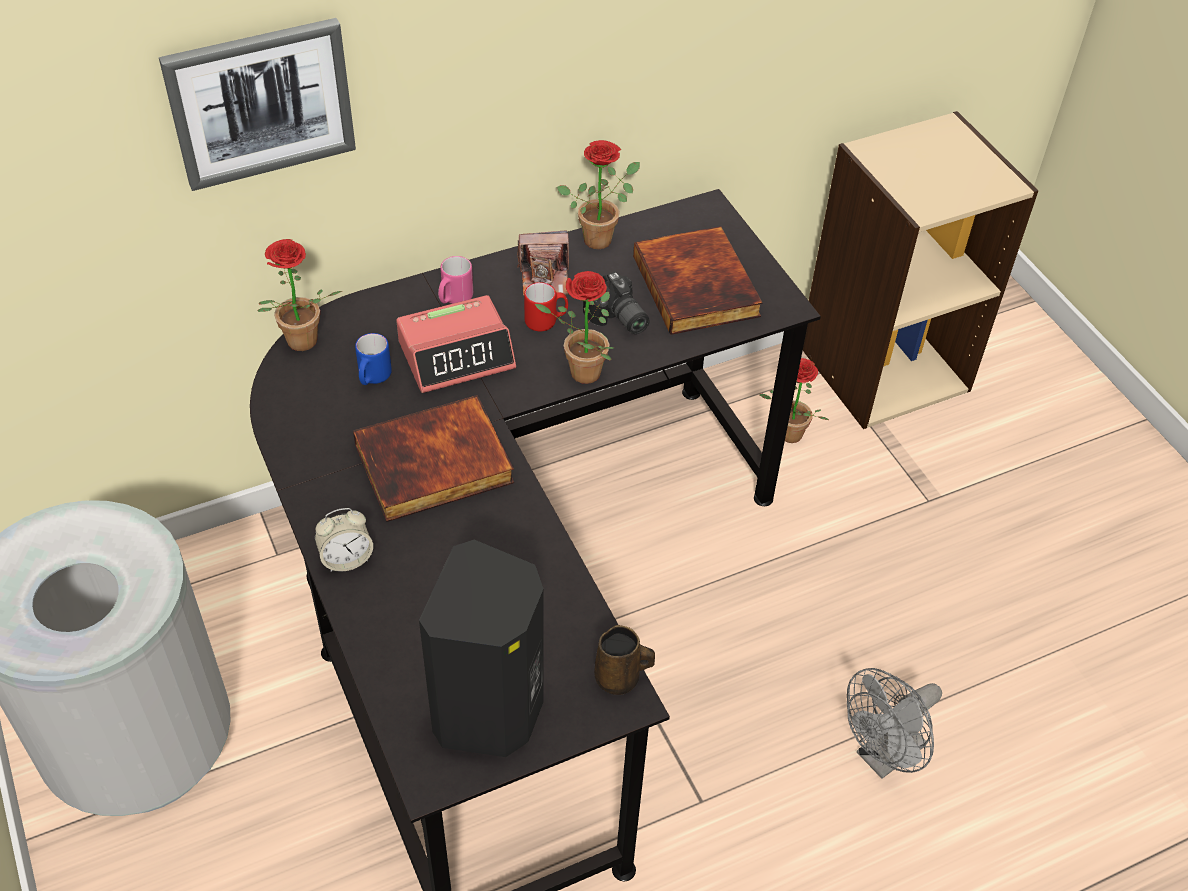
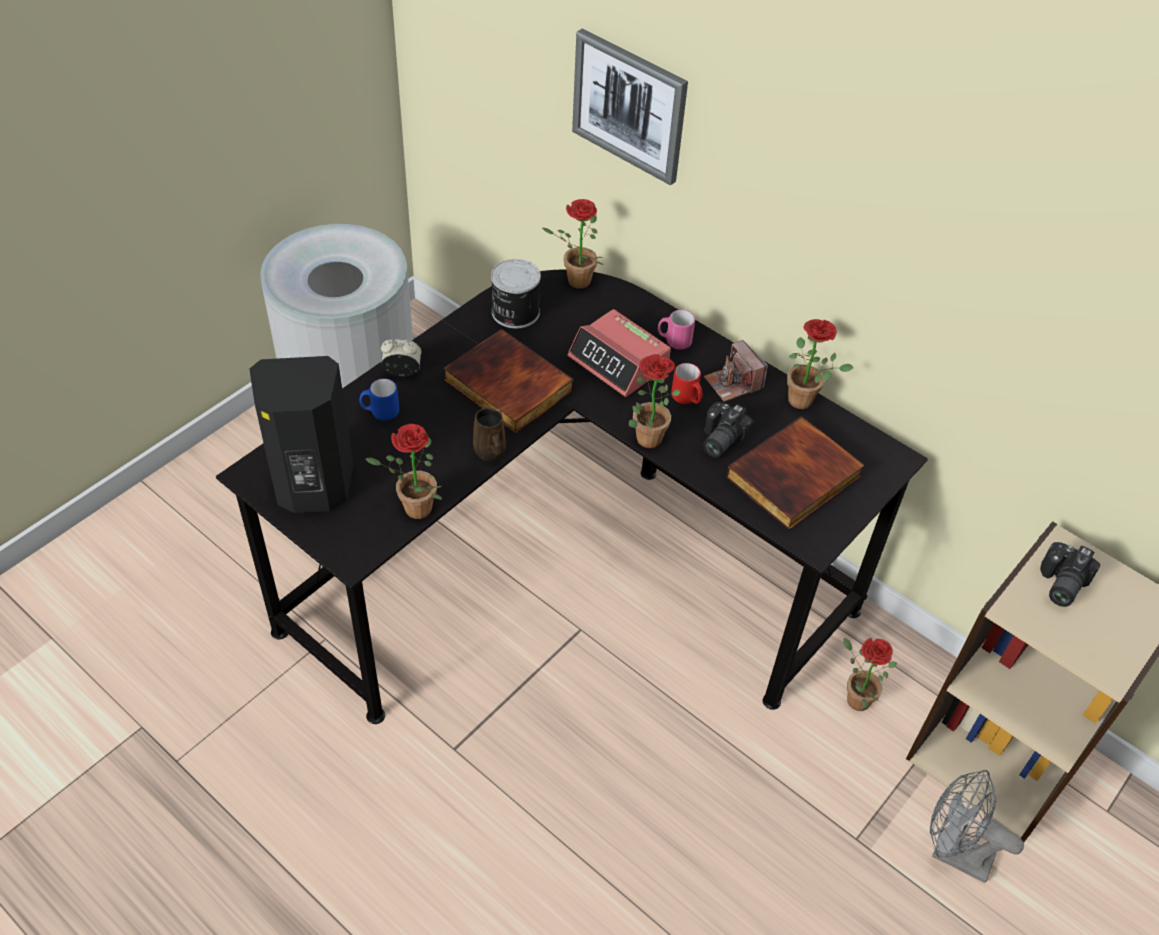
camera: 65 degrees right, 0 degrees up
alarm clock [315,508,373,572] -> alarm clock turned 135 degrees clockwise [381,339,422,377]
blue mug [355,333,392,385] -> blue mug moved to [360,379,399,421]
brown mug [594,625,655,695] -> brown mug moved to [473,407,506,461]
grey fan [847,668,942,779] -> grey fan moved to [930,770,1024,883]
none -> potted plant [366,424,442,519]
none -> can [491,259,541,328]
none -> camera [1040,542,1100,607]

